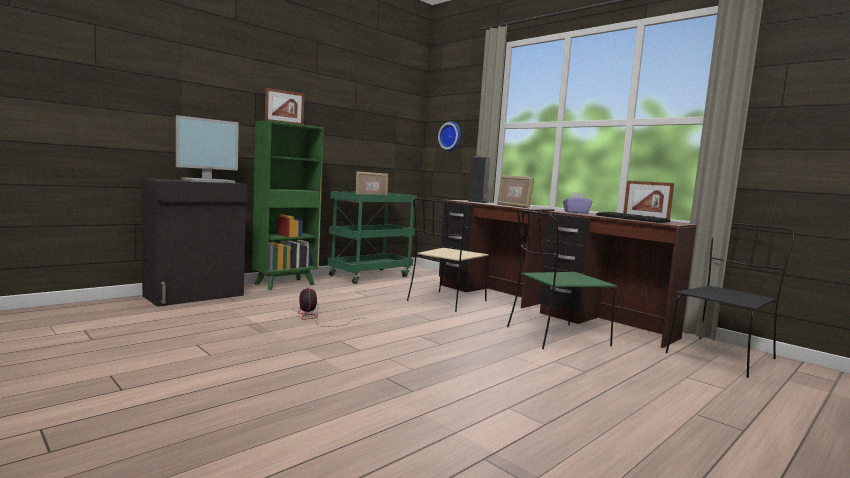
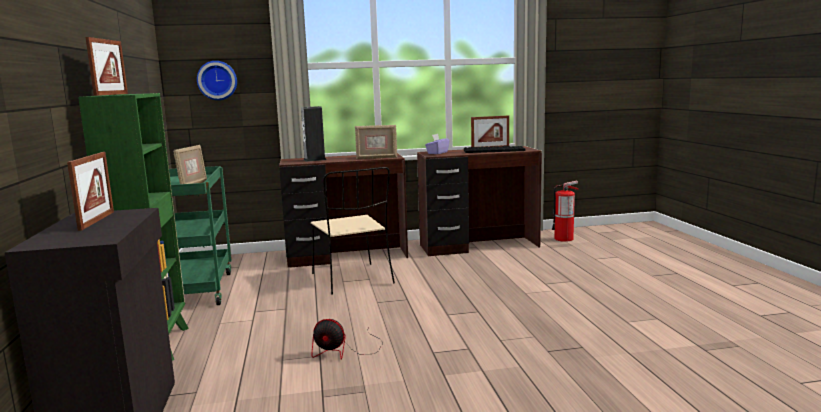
camera: 55 degrees left, 5 degrees up
monitor [176,115,239,183] -> picture frame [67,152,114,231]
green chair [507,209,617,349] -> none
black chair [666,223,795,378] -> fire extinguisher [552,181,579,242]

